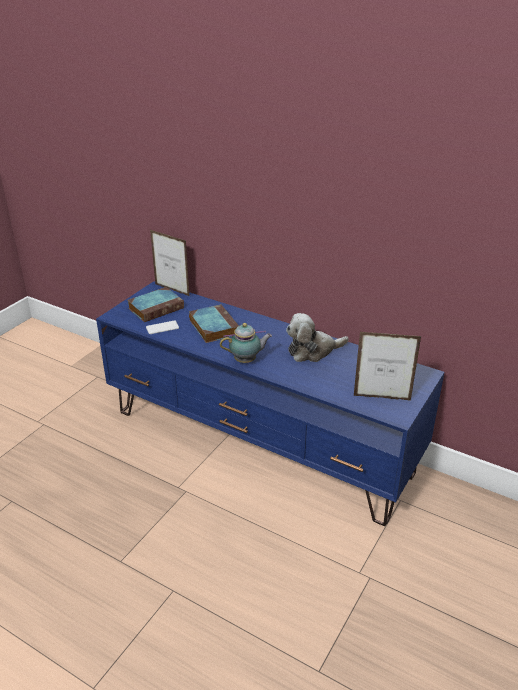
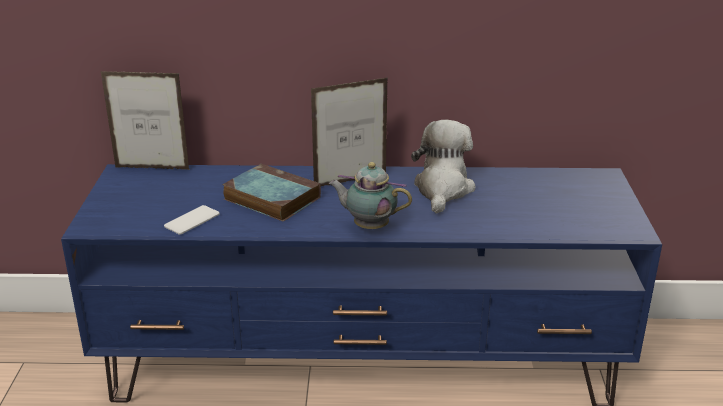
camera: 30 degrees left, 5 degrees down
book [127,287,184,322] -> none
teapot [220,323,272,363] -> teapot turned 120 degrees counterclockwise [329,162,412,229]
plush toy [286,313,349,362] -> plush toy turned 150 degrees clockwise [411,120,476,214]
picture frame [354,332,421,400] -> picture frame moved to [311,77,388,186]

